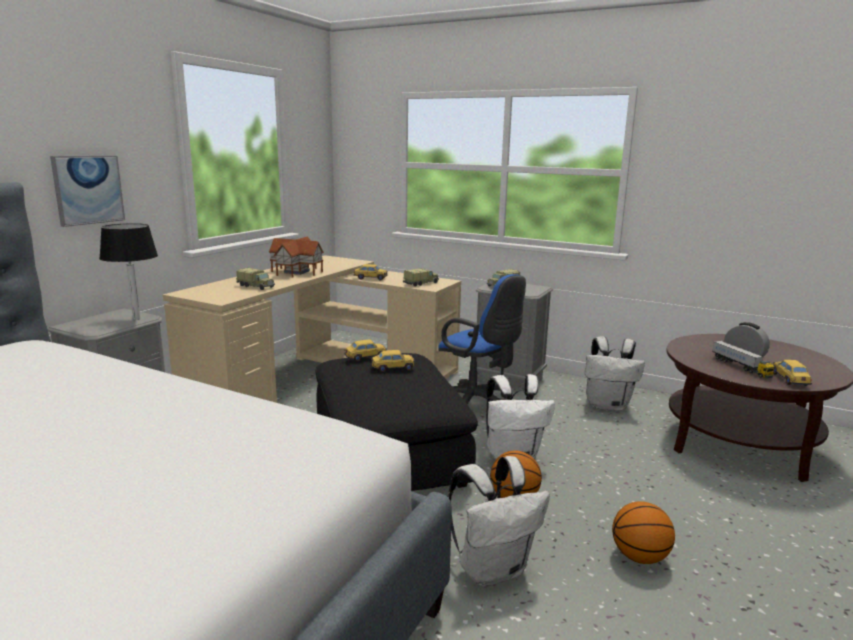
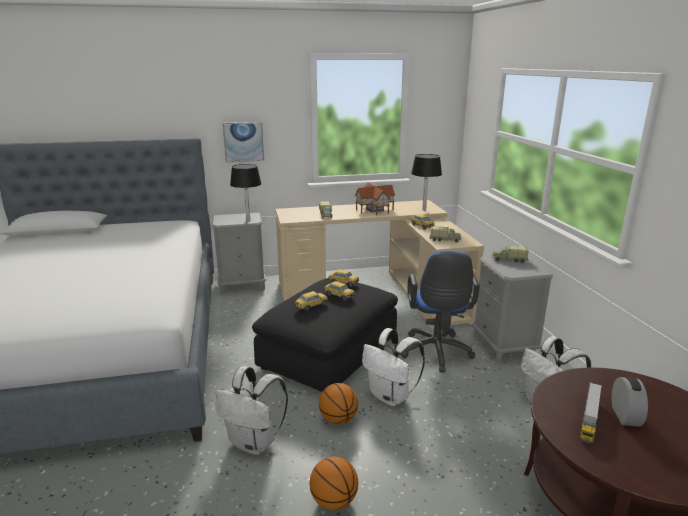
camera: 50 degrees right, 5 degrees up
toy car [773,360,812,386] -> toy car moved to [295,291,328,311]
none -> black table lamp [411,154,442,211]

